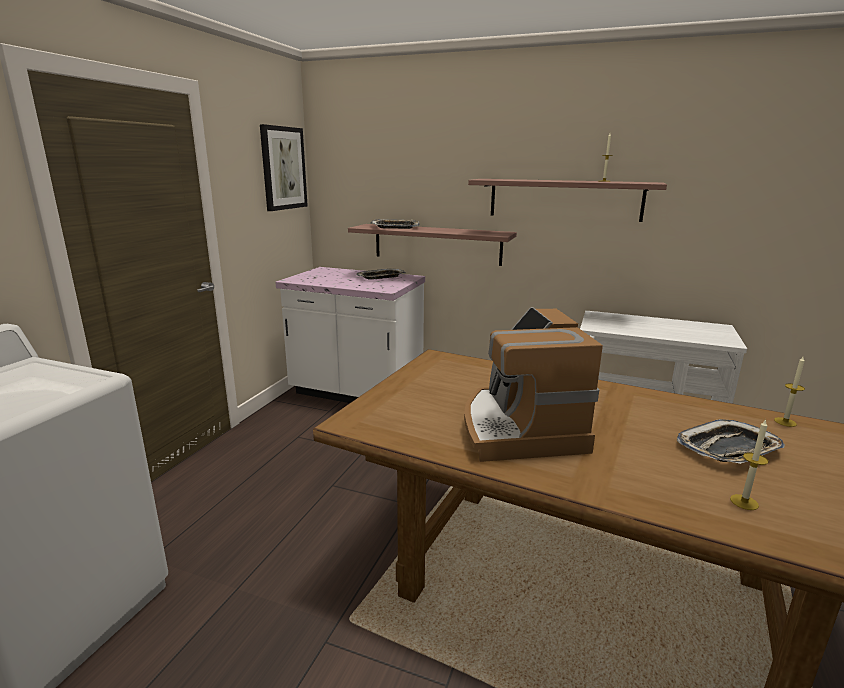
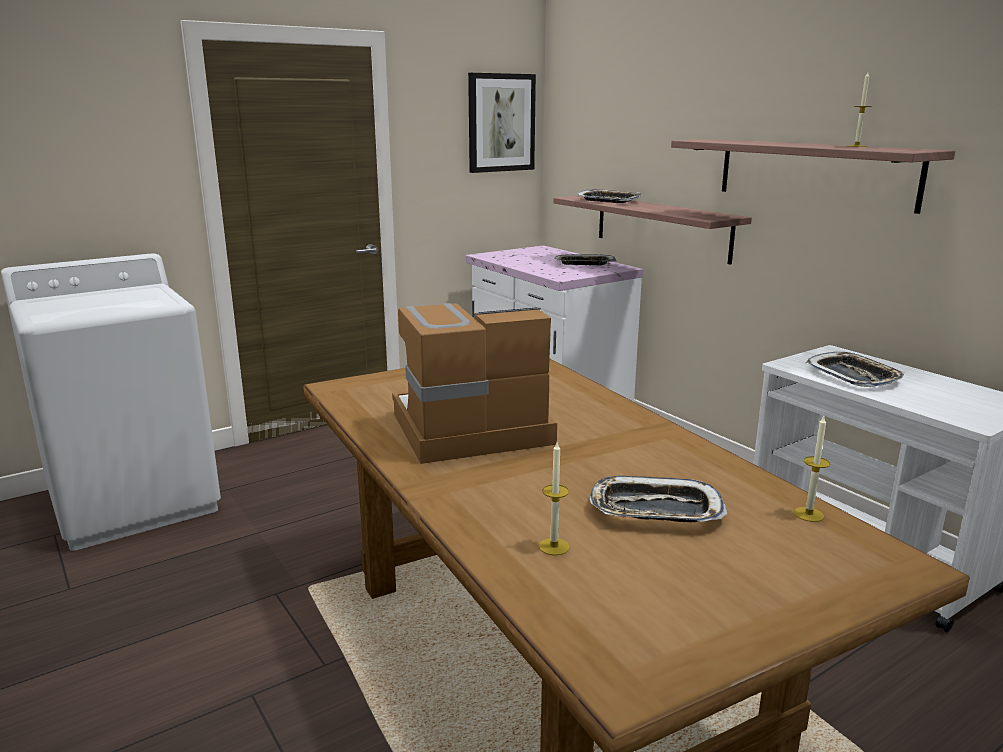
camera: 35 degrees right, 0 degrees up
coffee machine [464,307,603,462] -> coffee machine turned 45 degrees clockwise [392,303,557,464]
none -> tray [805,352,905,387]

